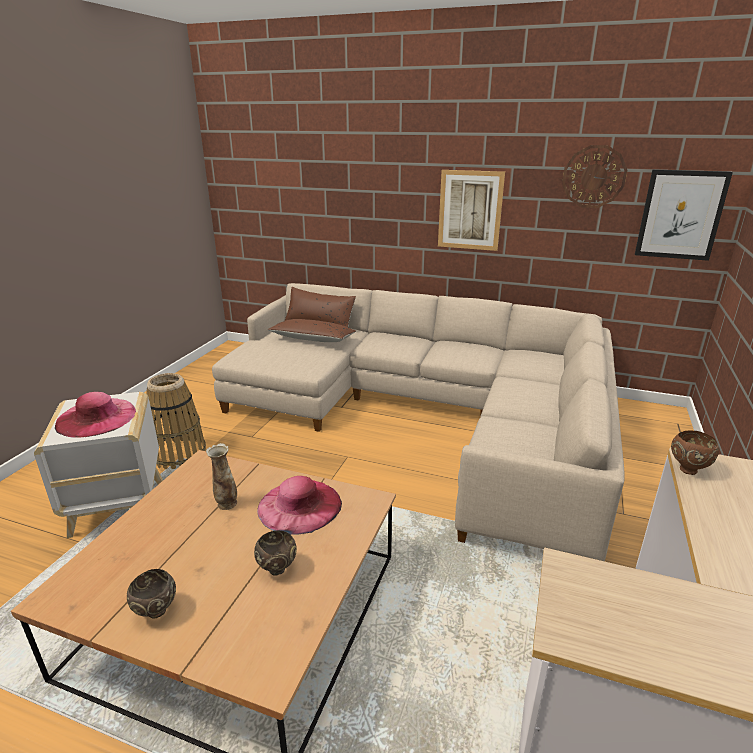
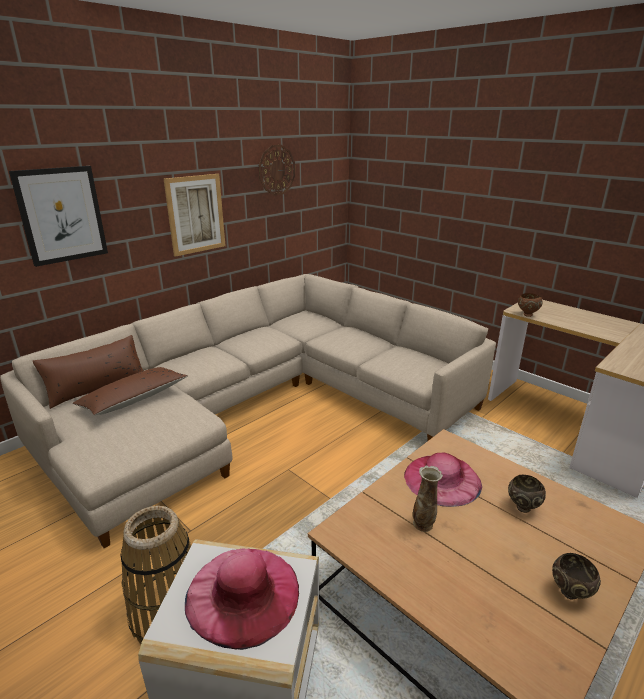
camera: 65 degrees left, 0 degrees up
picture [635,169,733,261] -> picture moved to [9,166,108,267]

